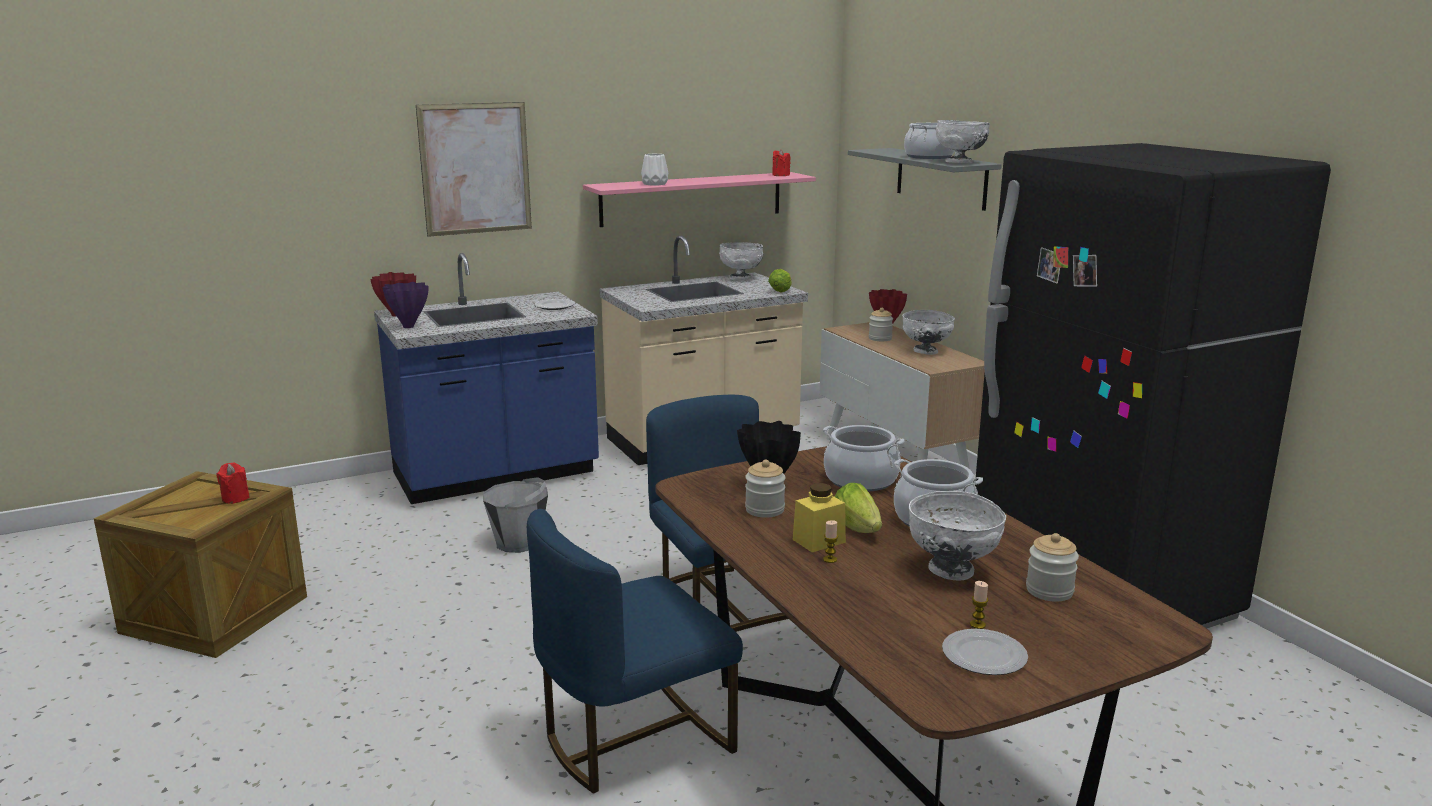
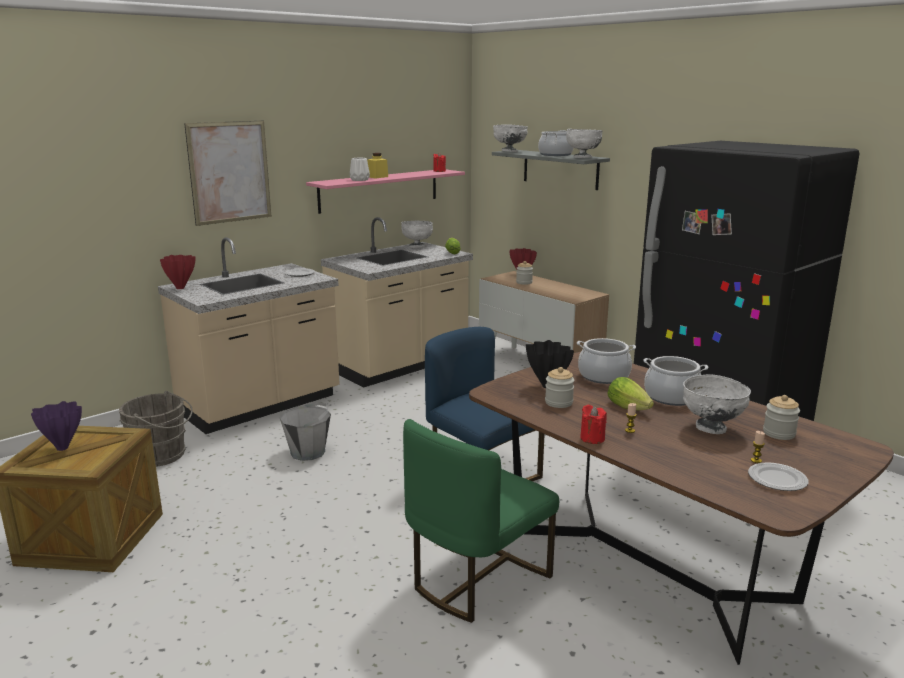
camera: 15 degrees left, 0 degrees up
red candle [216,463,250,504] -> red candle moved to [580,404,607,444]
blue counter [374,253,599,504] -> beige counter [158,237,340,434]
purple vase [382,282,429,328] -> purple vase moved to [31,401,82,451]
blue chair [527,509,743,794] -> green chair [403,419,559,623]
yellow jar [792,483,846,552] -> yellow jar moved to [367,153,388,178]
white bowl [902,310,955,355] -> white bowl moved to [493,124,528,152]
none -> grey bucket [119,391,193,467]

